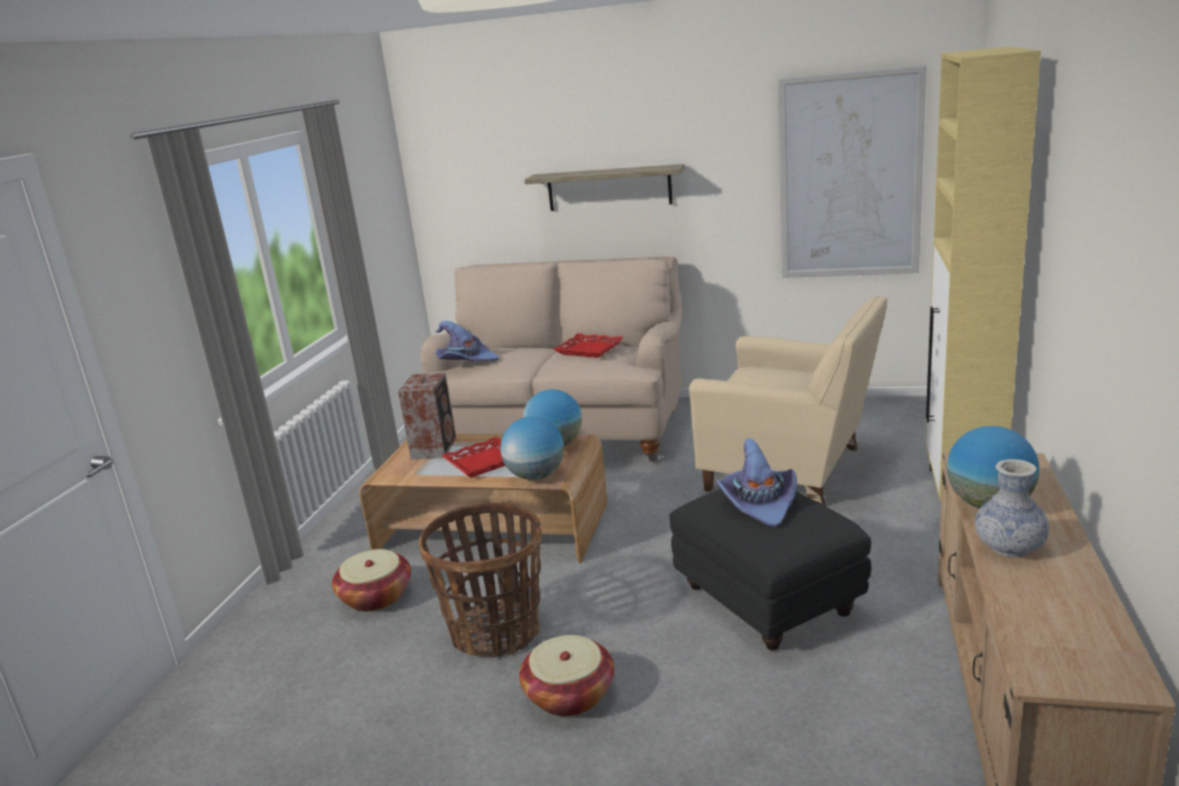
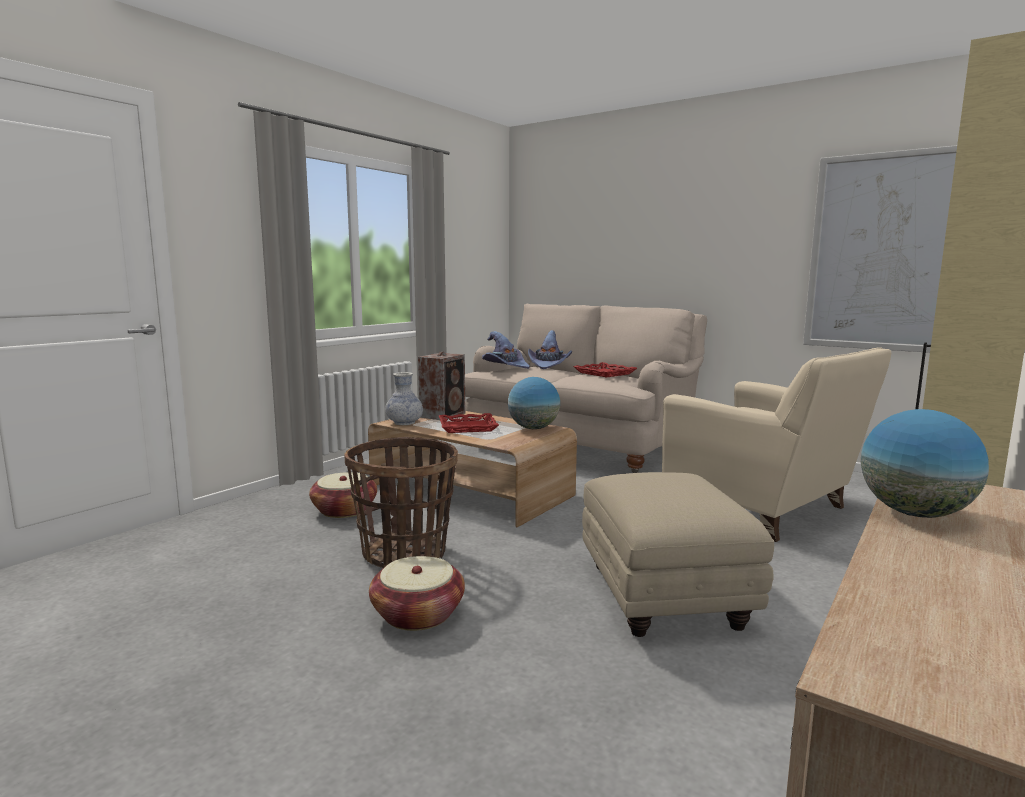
camera: 20 degrees right, 10 degrees down
globe [500,416,564,480] -> none
shelf [524,164,685,211] -> none
black ottoman [669,489,872,650] -> beige ottoman [582,472,774,637]
purple hat [717,438,797,528] -> purple hat moved to [528,330,573,369]
vase [975,459,1049,557] -> vase moved to [385,372,423,425]

